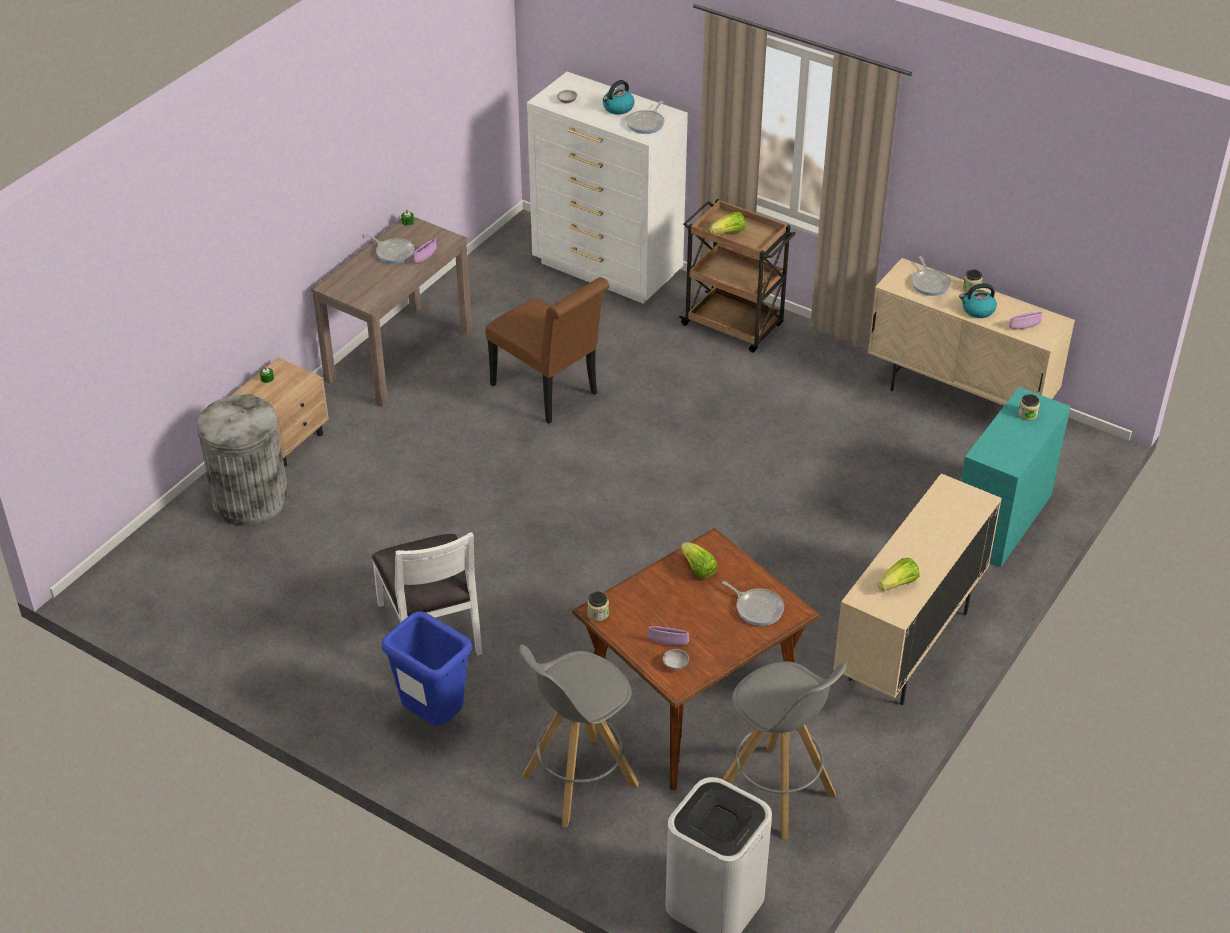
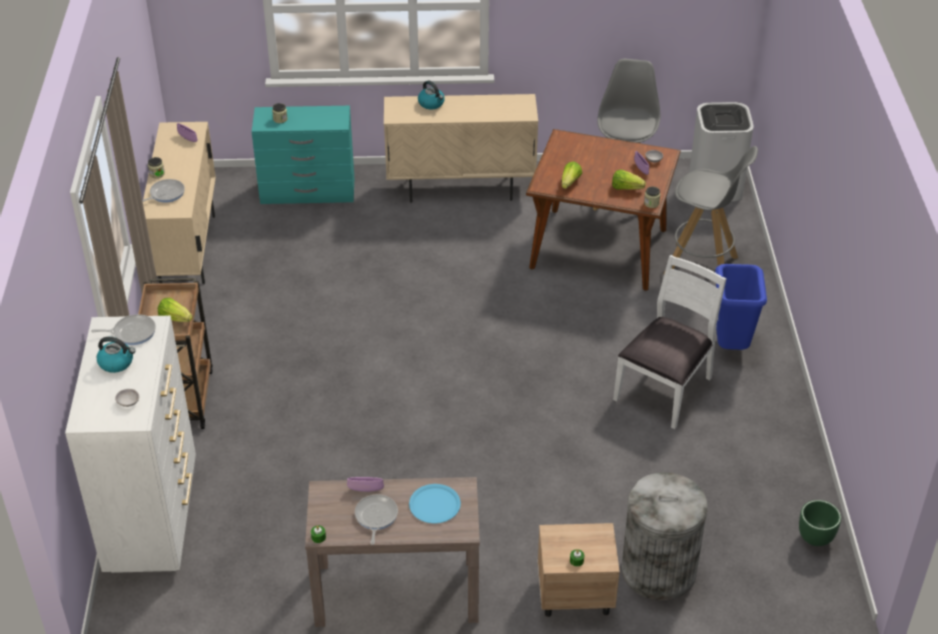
camera: 125 degrees left, 0 degrees up
brown chair [485,277,610,424] -> none
frying pan [722,581,784,626] -> none
lettuce [878,558,919,591] -> lettuce moved to [612,170,646,190]
kettle [959,283,997,318] -> kettle moved to [418,80,445,110]
none -> blue plate [409,484,461,523]
none -> green planter [799,500,841,546]

